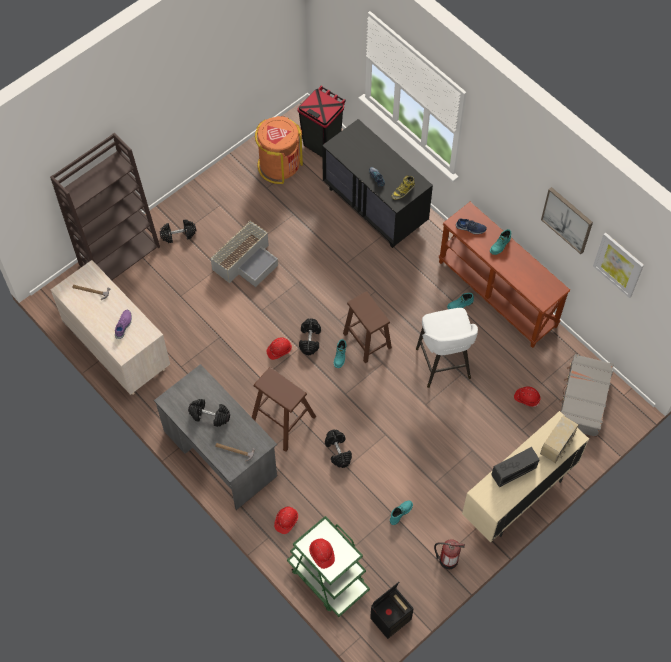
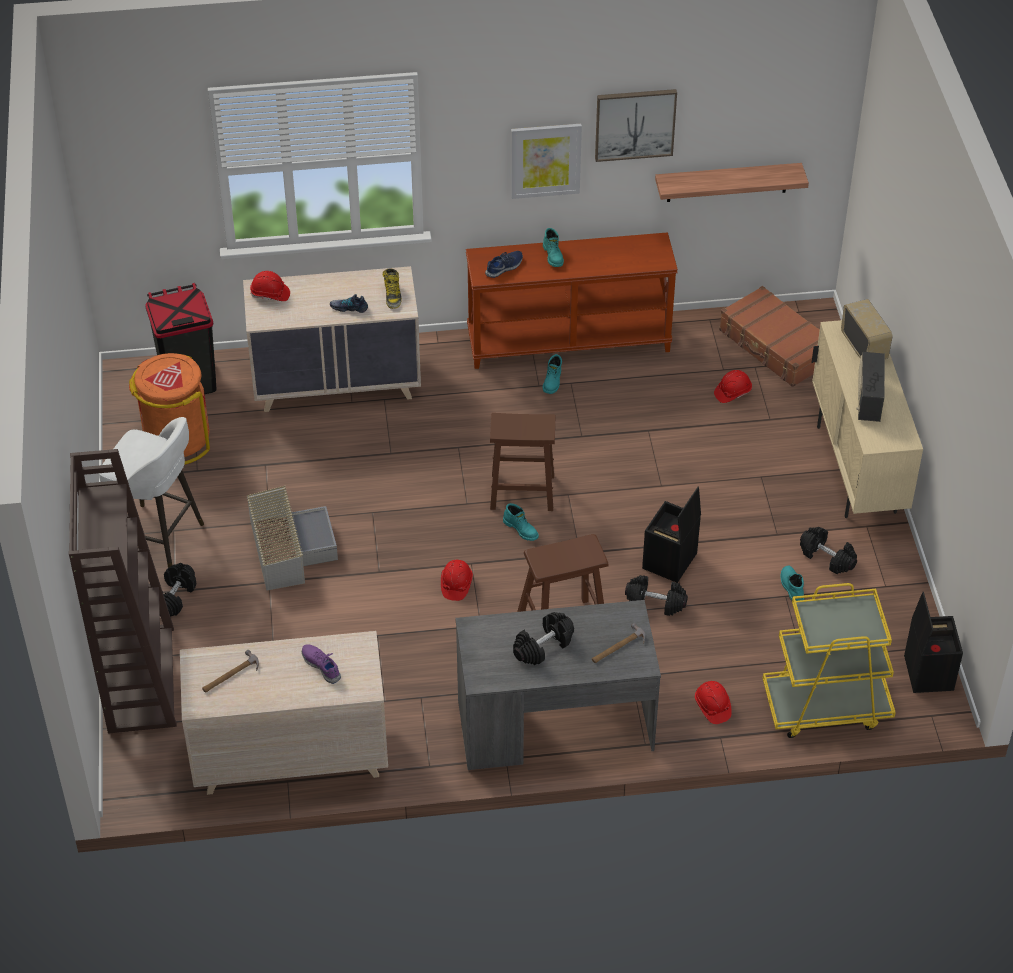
camera: 55 degrees left, 15 degrees down
green cart [287,516,370,617] -> yellow cart [763,583,896,738]
black dumbbell [299,319,321,355] -> black dumbbell moved to [800,527,857,574]
red hard hat [309,538,335,569] -> red hard hat moved to [250,271,290,301]
black dresser [322,119,433,248] -> beige dresser [243,266,421,412]
white stool [416,308,478,388] -> white stool moved to [99,417,204,568]
fire extinguisher [434,539,465,569] -> none
grey suitcase [559,354,614,437] -> brown suitcase [719,286,820,387]
picture [593,232,644,298] -> picture moved to [511,124,582,199]
none -> black storage box [642,487,701,583]
none -> shelf [655,163,809,202]

